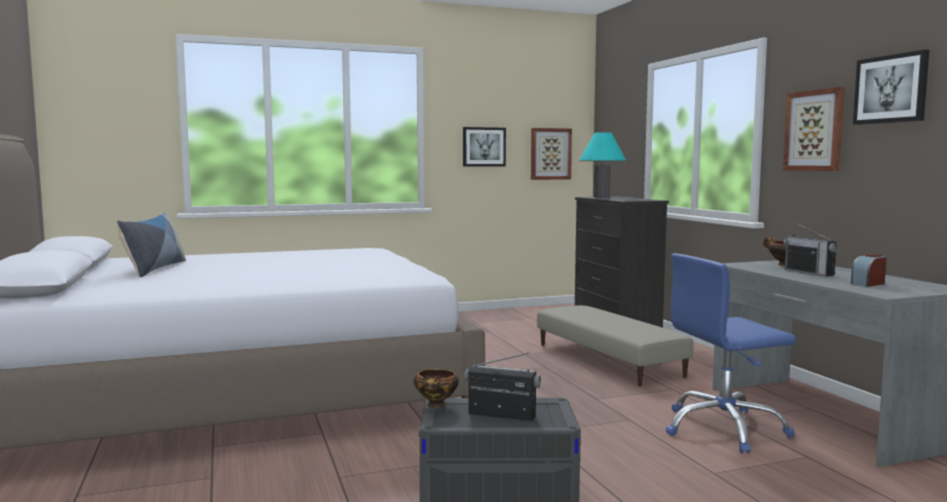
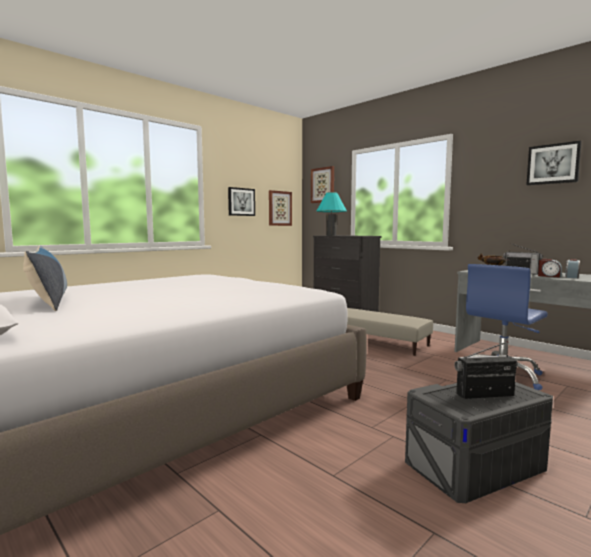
camera: 25 degrees left, 0 degrees up
bowl [413,369,459,408] -> none
picture [783,87,845,171] -> picture moved to [311,166,334,203]
none -> alarm clock [538,259,562,278]

